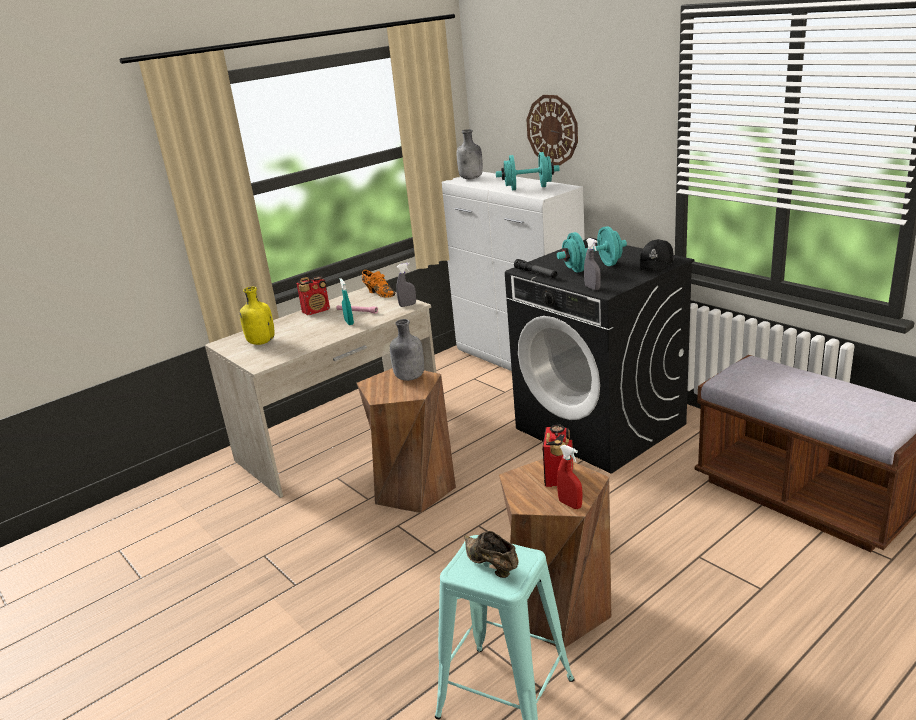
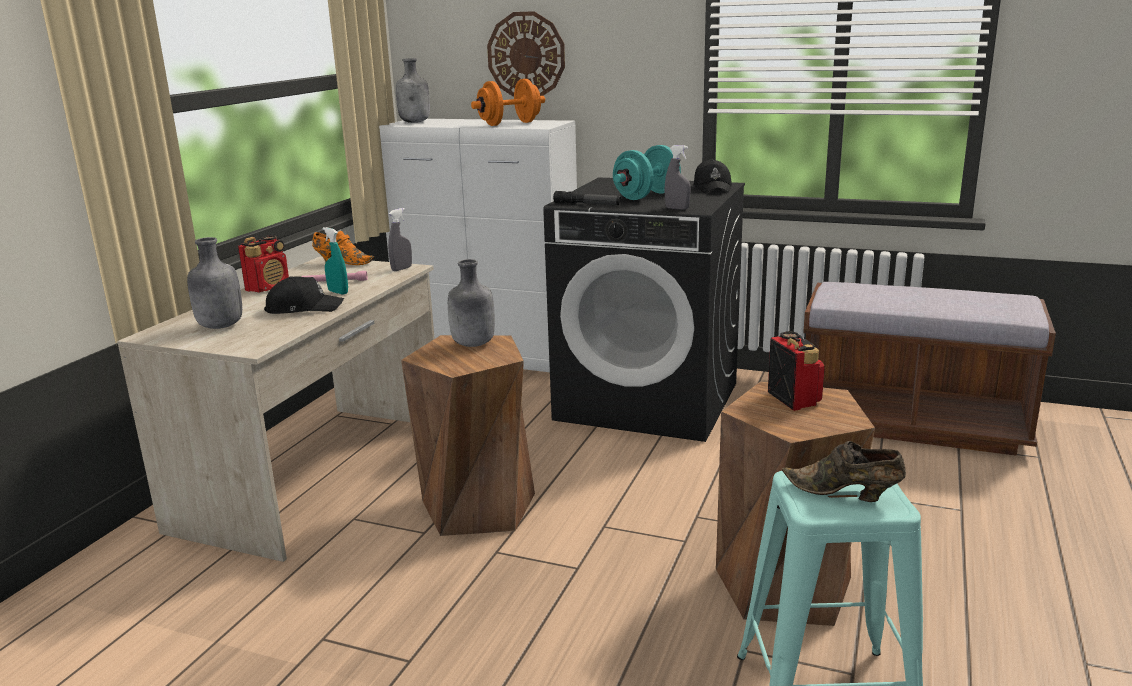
camera: 30 degrees left, 5 degrees down
yellow bottle [240,287,275,345] -> grey bottle [187,237,242,329]
turquoise dumbbell [496,152,560,190] -> orange dumbbell [471,79,545,126]
red spray bottle [557,445,583,509] -> none
none -> black cap [264,276,344,314]

